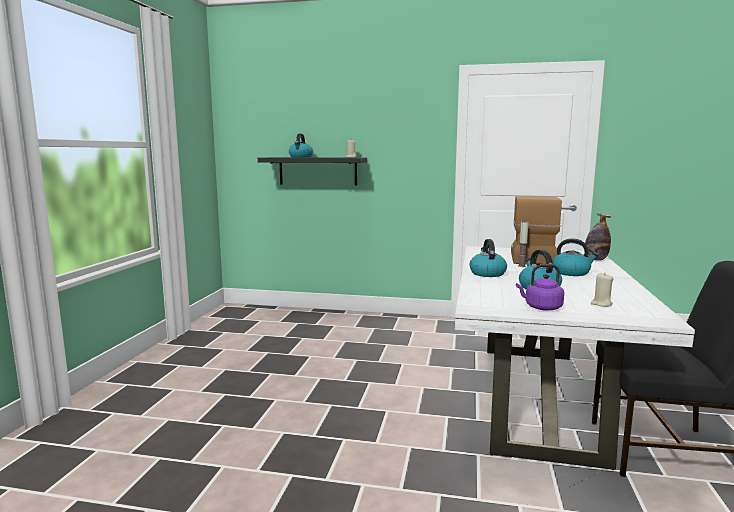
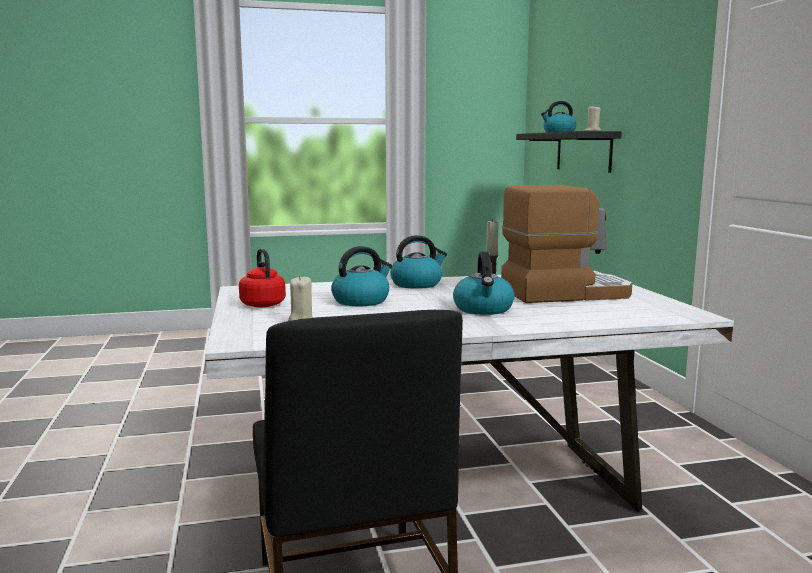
camera: 65 degrees right, 0 degrees up
purple kettle [516,264,564,311] -> red kettle [239,248,286,307]
bottle [584,213,611,261] -> none

